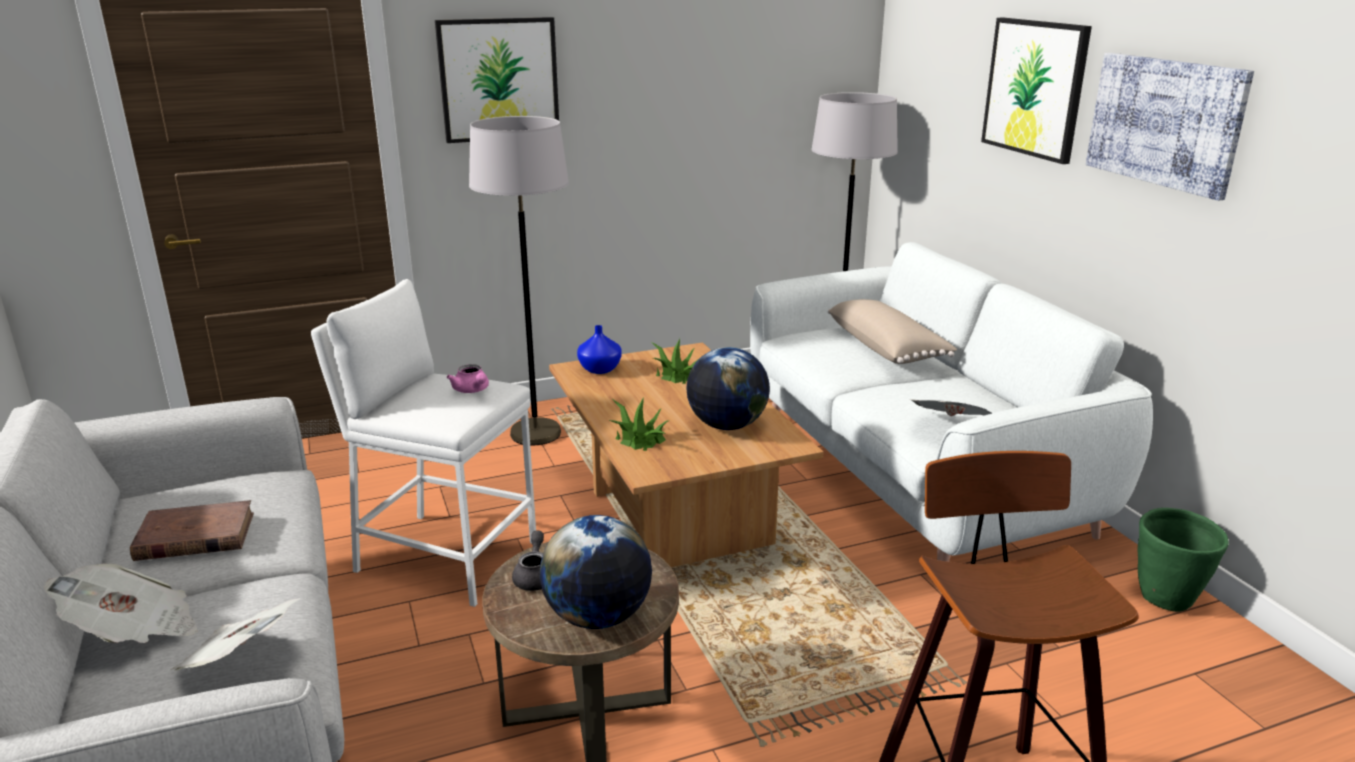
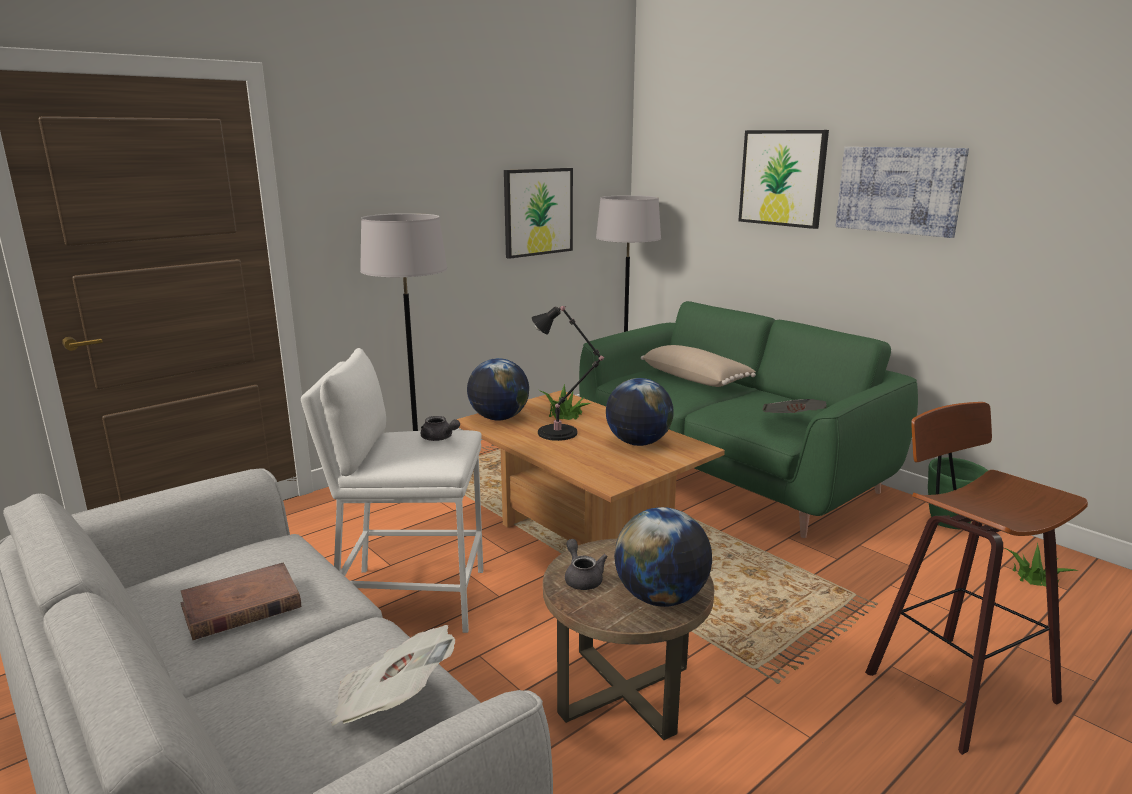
camera: 20 degrees left, 5 degrees down
newspaper [44,563,198,643] -> none
picture [435,17,559,143] -> picture moved to [504,168,573,259]
pink teapot [447,364,489,393] -> grey teapot [421,416,460,441]
blue vase [577,325,622,374] -> globe [467,358,529,420]
potted plant [608,397,669,451] -> potted plant moved to [1003,543,1078,587]
white sofa [750,242,1153,562] -> green sofa [579,301,918,538]
none -> black table lamp [532,306,605,441]

